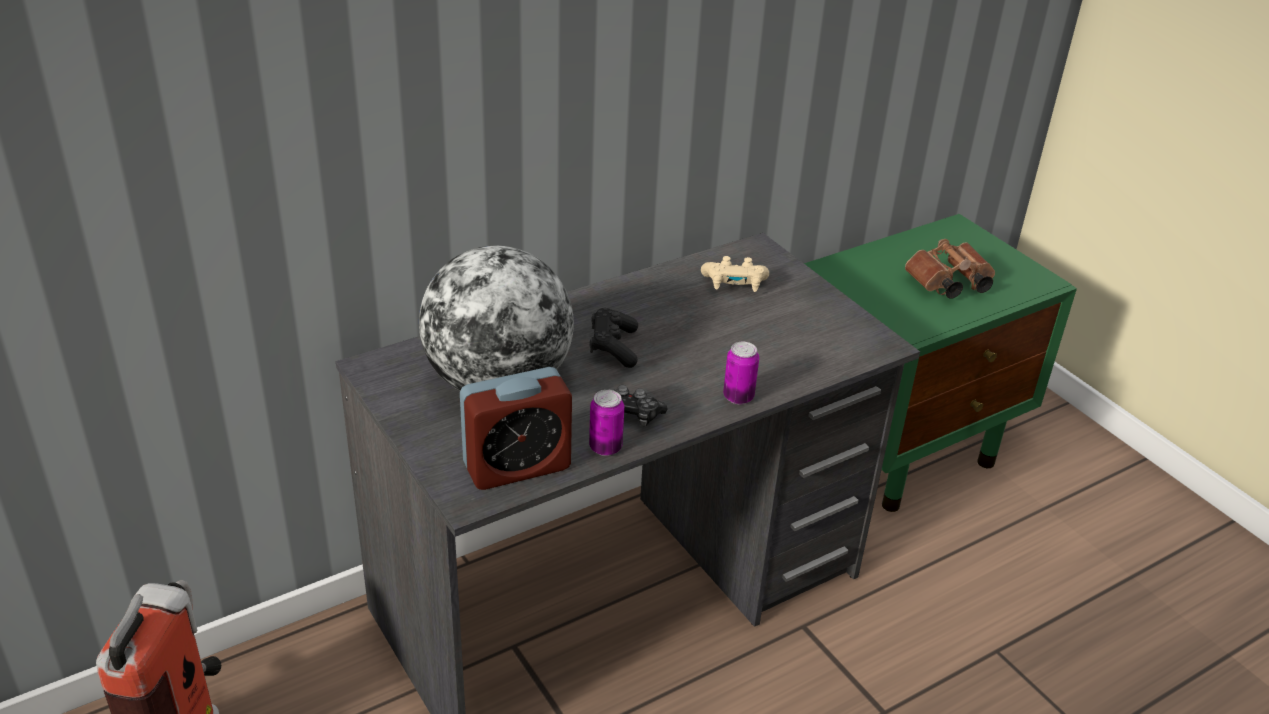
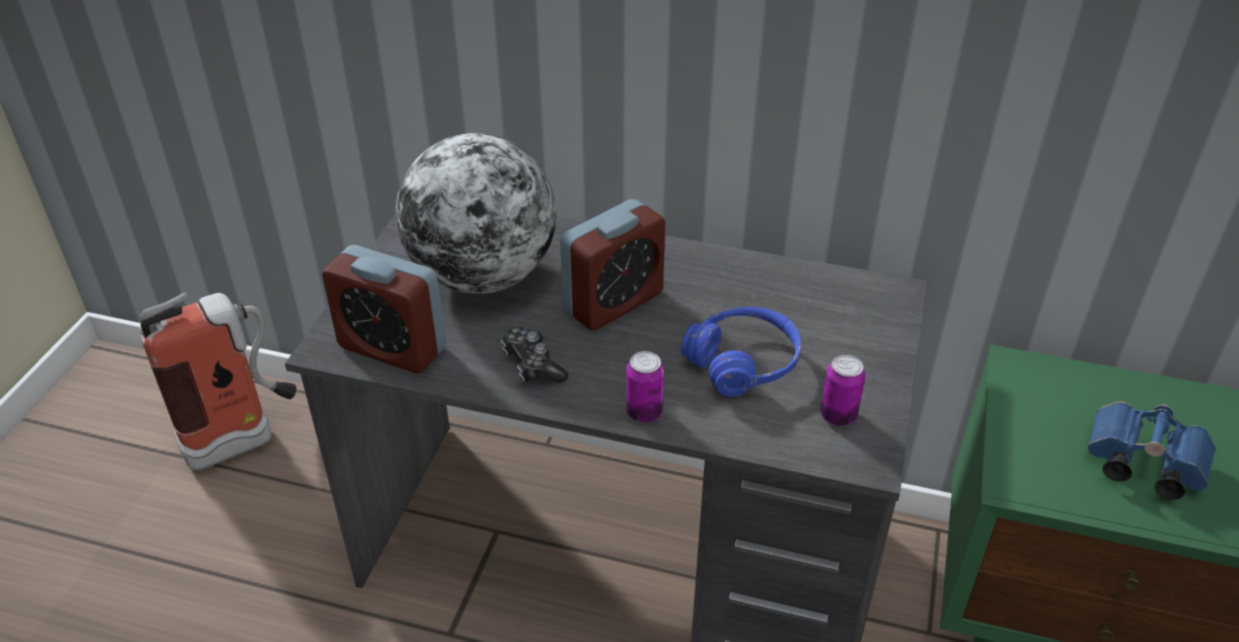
camera: 50 degrees right, 5 degrees up
can [589,390,624,456] -> can moved to [820,355,866,426]
black game controller [590,308,638,368] -> alarm clock [560,199,665,331]
beige game controller [701,256,769,292] -> none
brown binoculars [905,239,995,299] -> blue binoculars [1088,402,1216,500]
none -> blue headphones [681,307,801,397]

